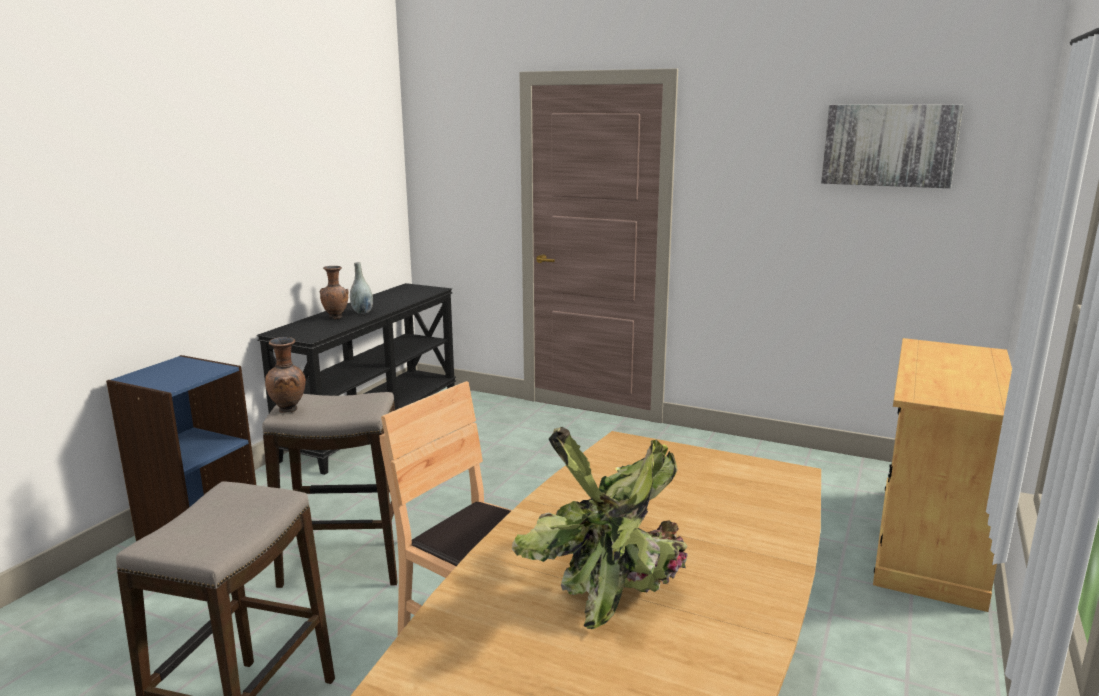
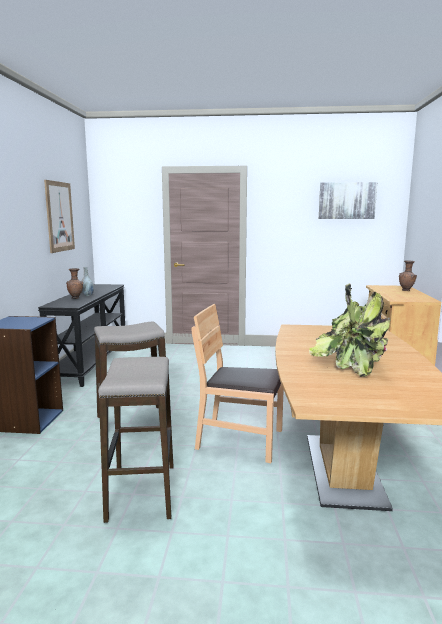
camera: 20 degrees left, 5 degrees down
brown vase [265,337,306,413] -> brown vase moved to [399,260,417,291]
none -> picture [44,180,75,253]

